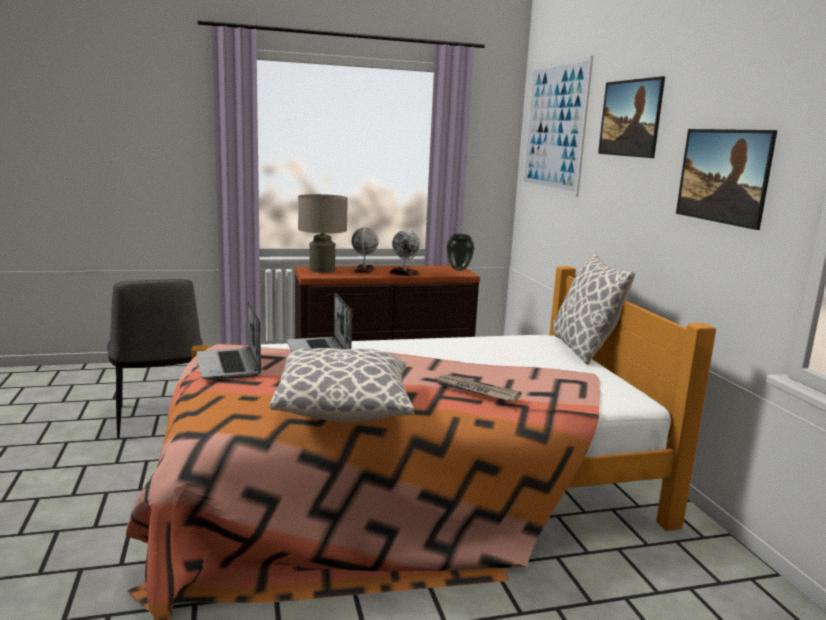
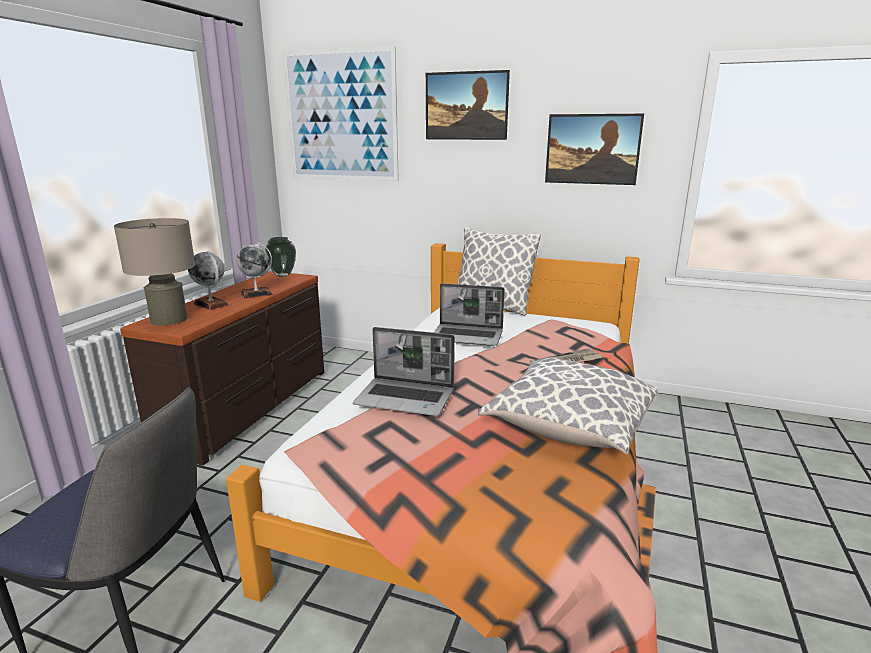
camera: 55 degrees left, 5 degrees up
laptop [196,301,261,380] -> laptop moved to [434,283,505,346]

